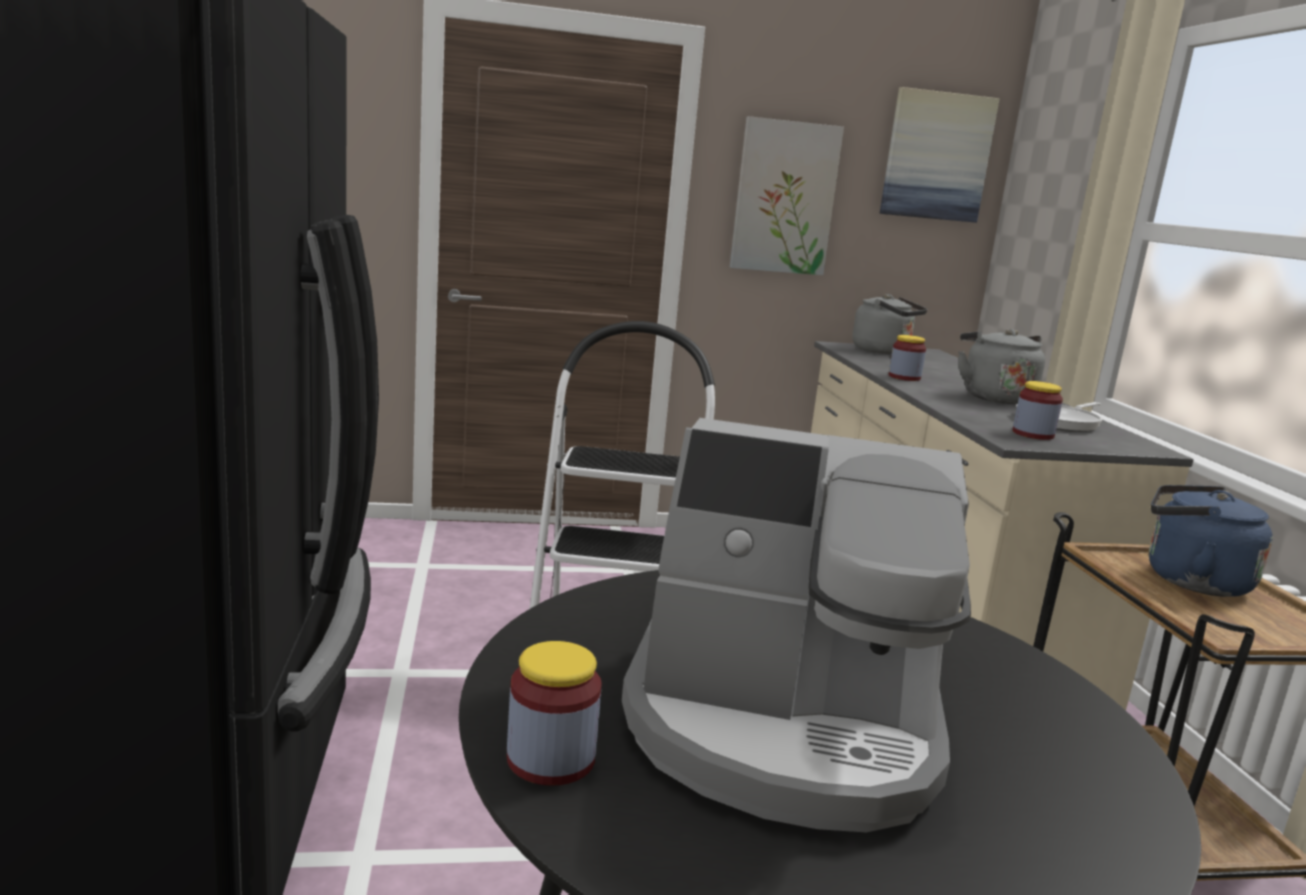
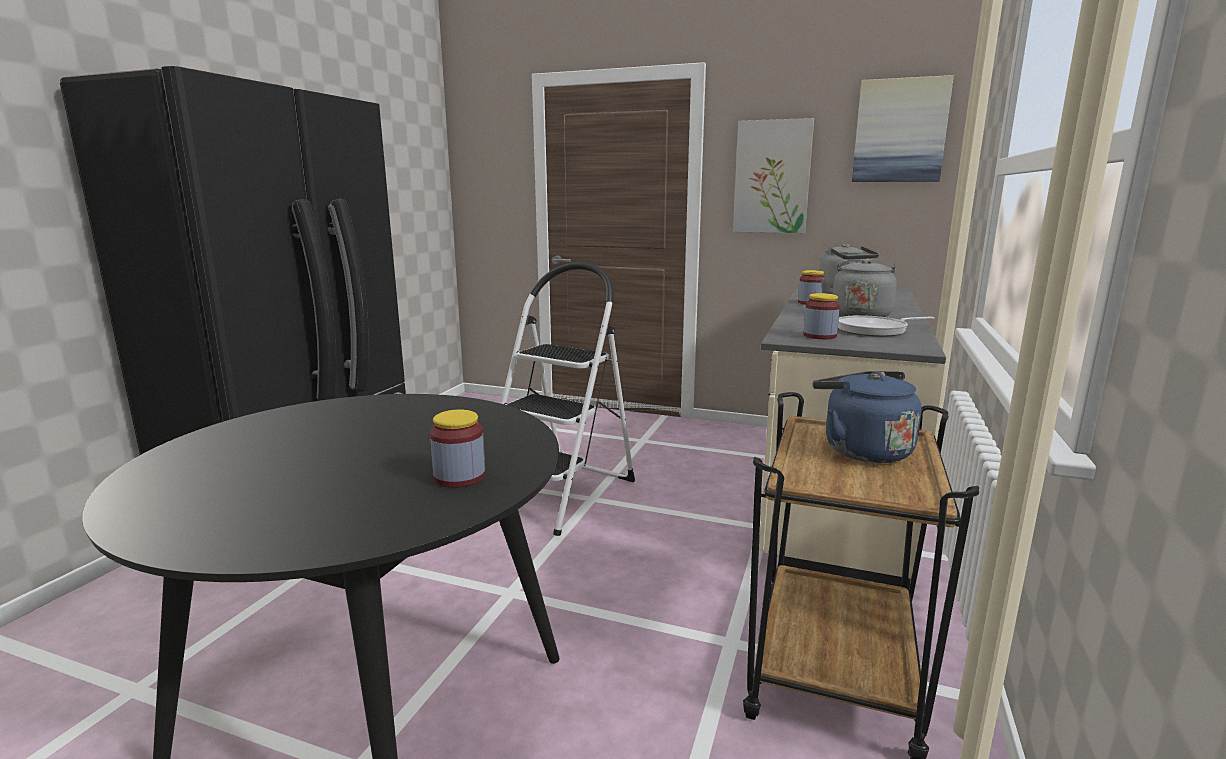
camera: 30 degrees right, 0 degrees up
jar [507,641,602,786] -> jar moved to [430,410,485,488]
coffee machine [622,418,971,832] -> none

